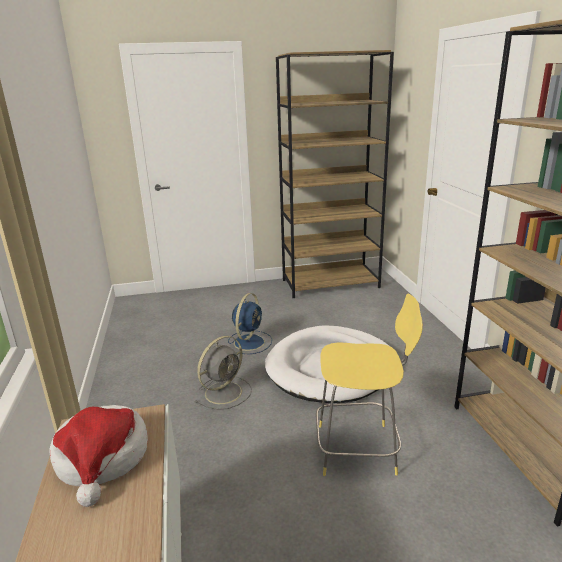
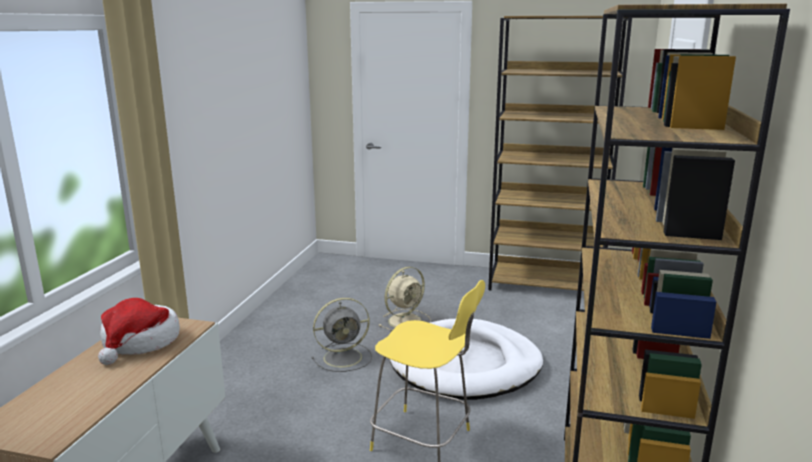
camera: 25 degrees right, 5 degrees down
blue fan [228,293,272,354] -> beige fan [379,267,431,331]

